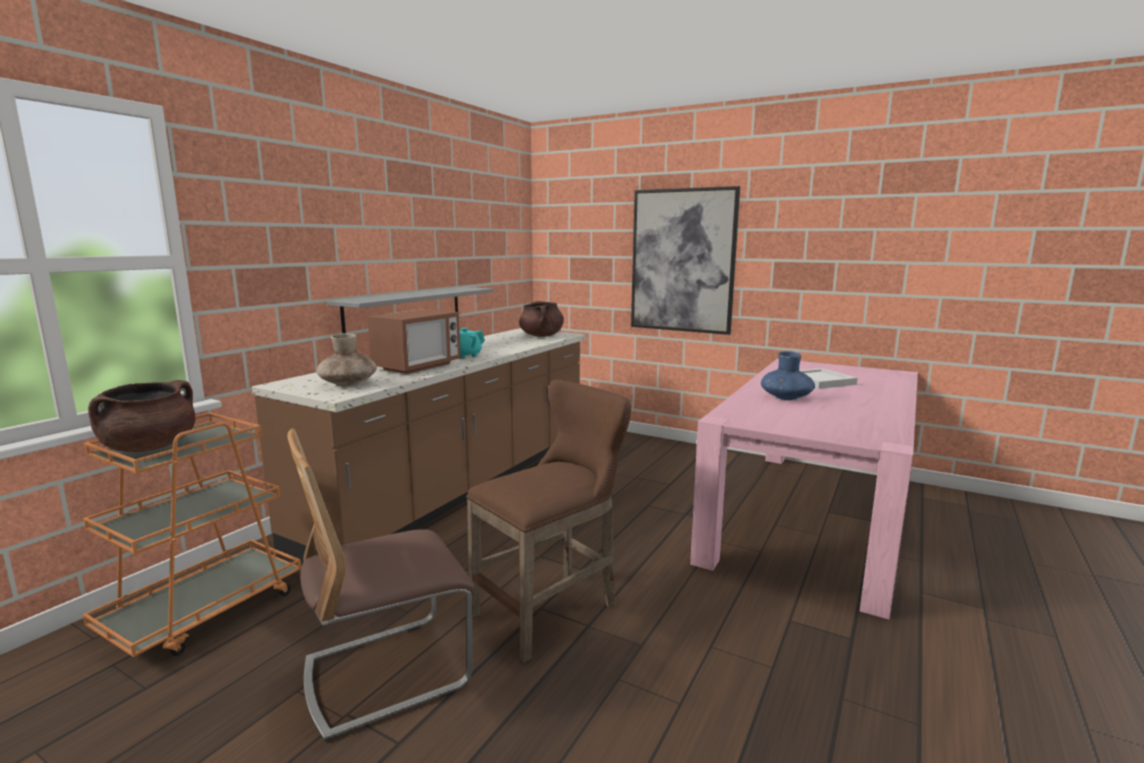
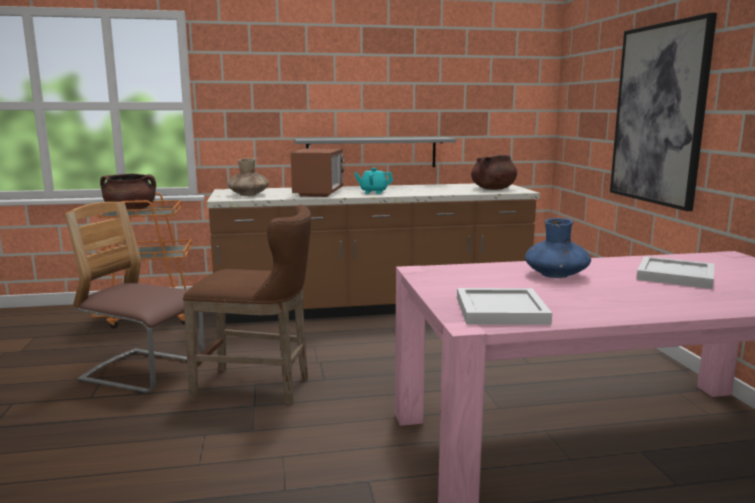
camera: 50 degrees right, 0 degrees up
microwave [367,309,461,374] -> microwave turned 75 degrees counterclockwise [291,148,344,197]
none -> white tray [457,288,552,325]

